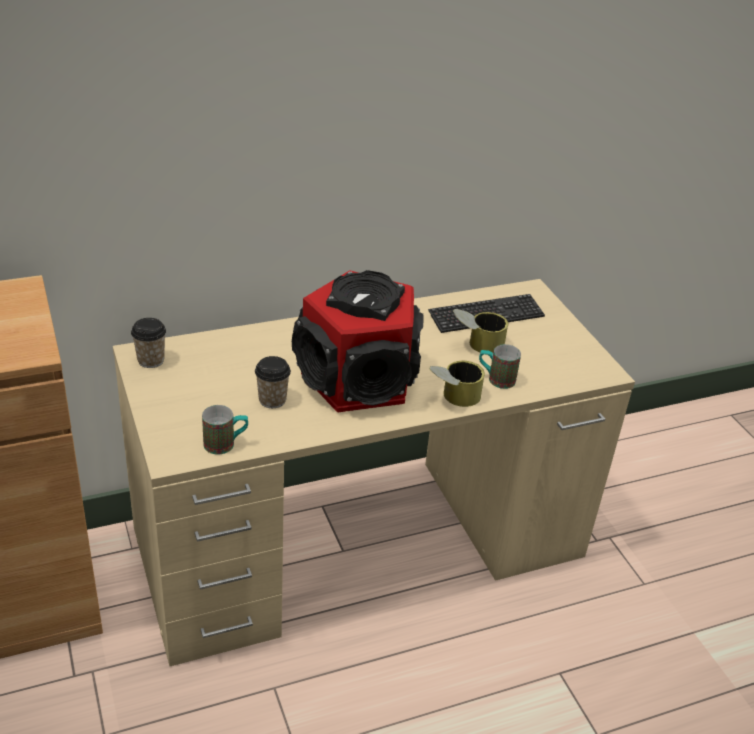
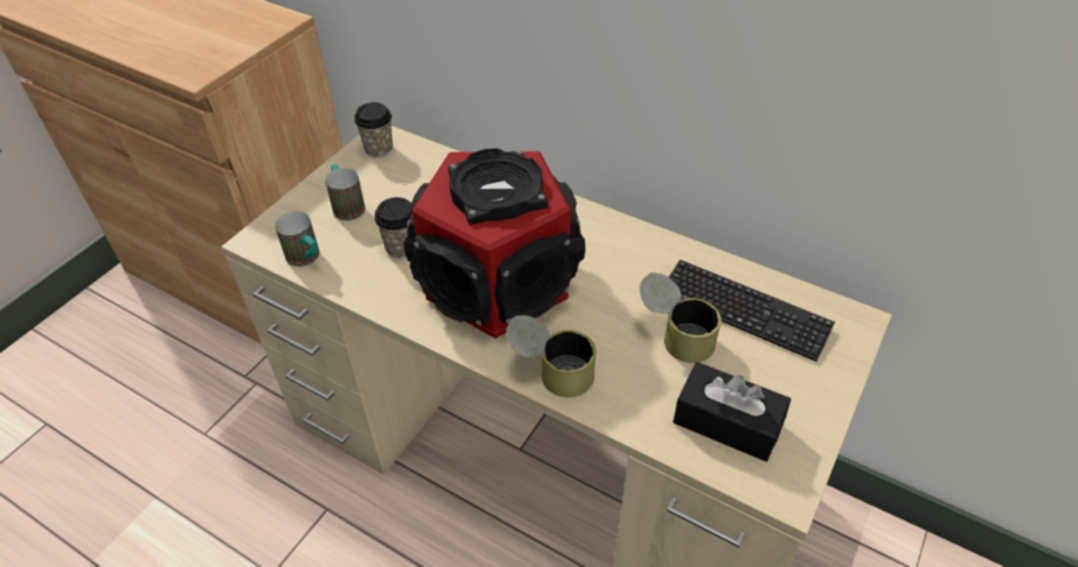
camera: 55 degrees right, 10 degrees up
mug [479,344,521,389] -> mug moved to [325,164,365,221]
none -> black tissue box [673,362,791,462]

